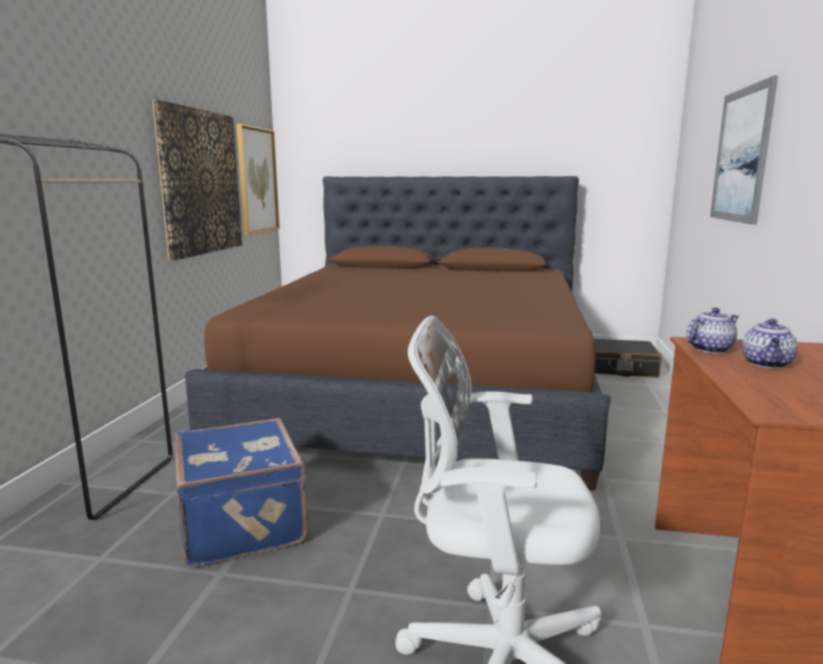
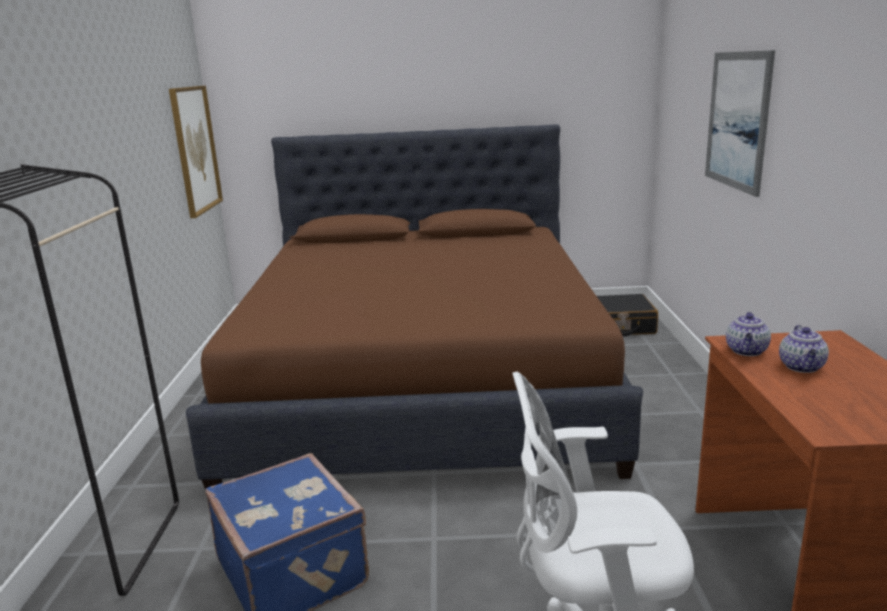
camera: 10 degrees left, 5 degrees up
picture [152,100,242,261] -> none
teapot [686,308,739,353] -> teapot turned 150 degrees clockwise [726,312,771,356]

